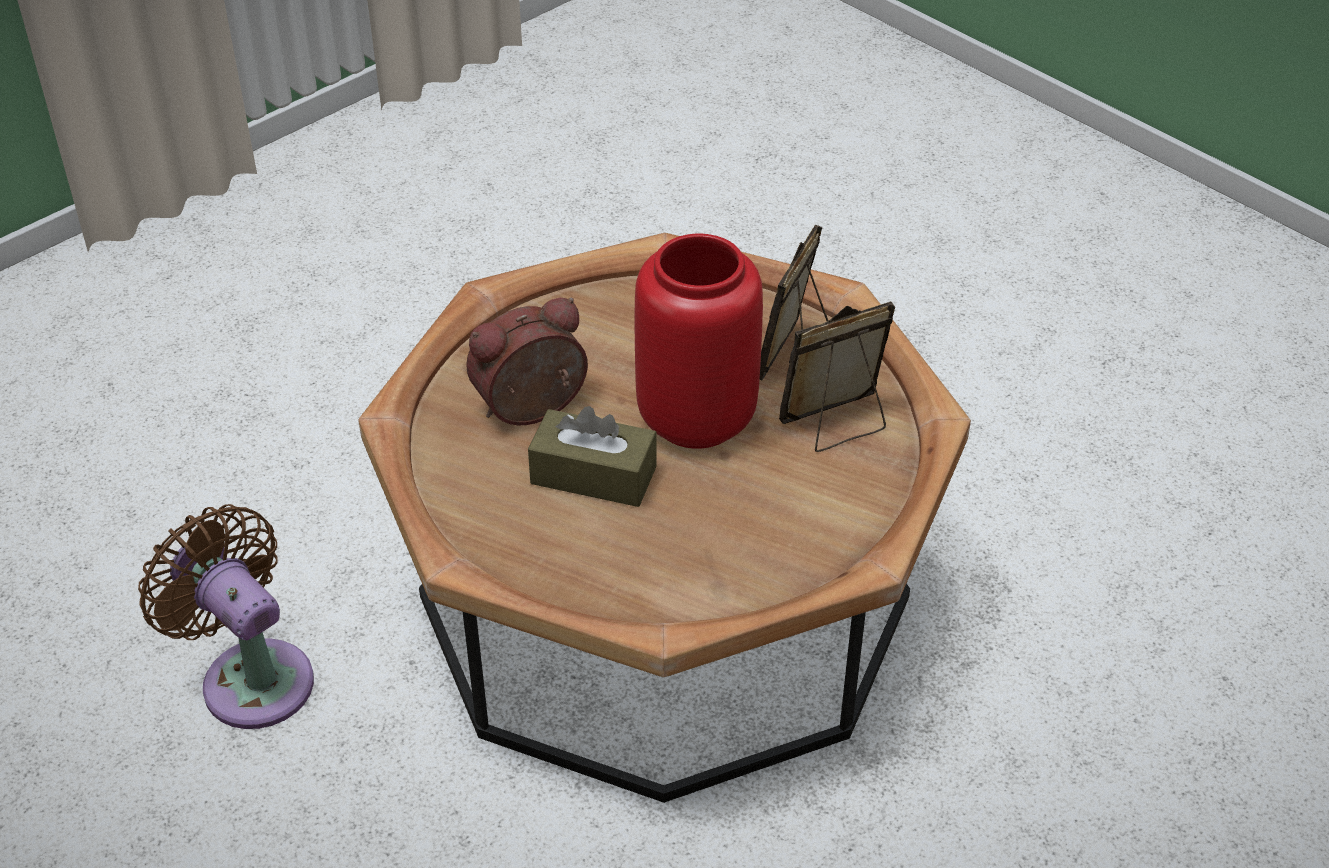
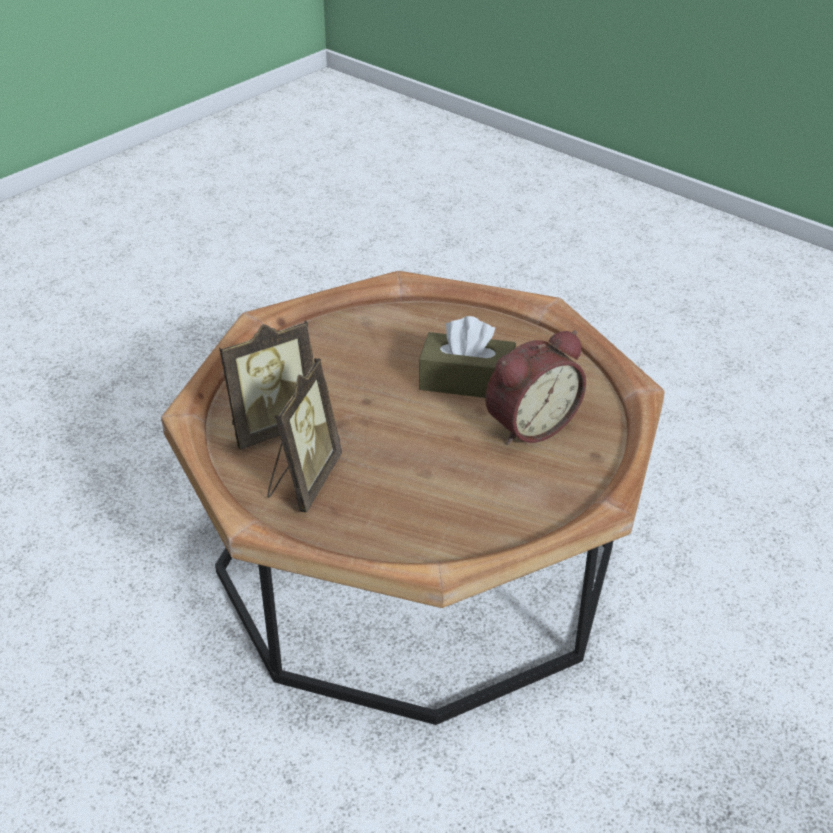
camera: 175 degrees right, 5 degrees down
brown fan [138,504,314,729] -> none
red vase [635,234,763,449] -> none

